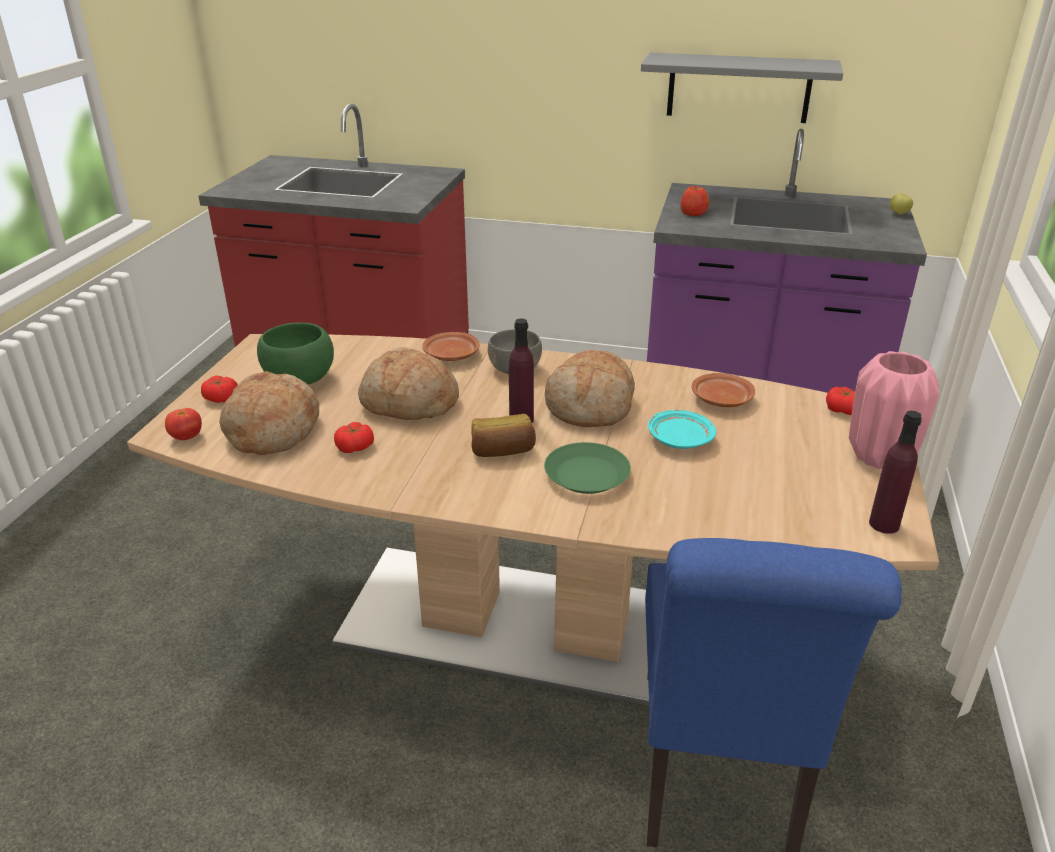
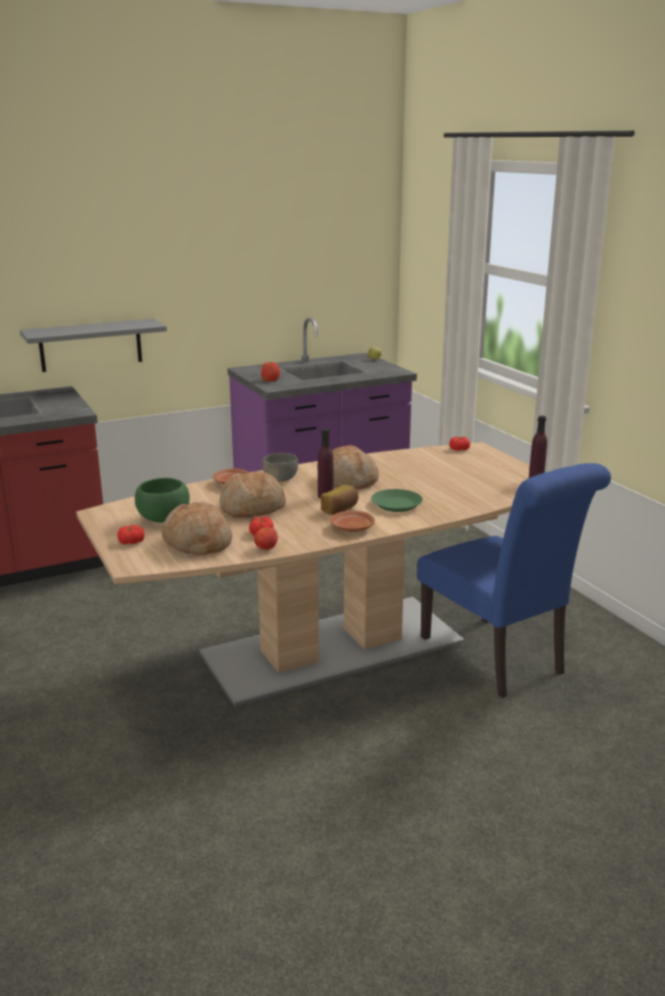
camera: 40 degrees left, 10 degrees down
tomato [165,408,202,440] -> tomato moved to [254,527,278,550]
grey shelf [641,52,843,123] -> grey shelf moved to [20,319,167,372]
turquoise plate [648,410,716,449] -> none
brown plate [692,373,755,407] -> brown plate moved to [330,511,375,532]
pink vase [849,351,939,469] -> none

